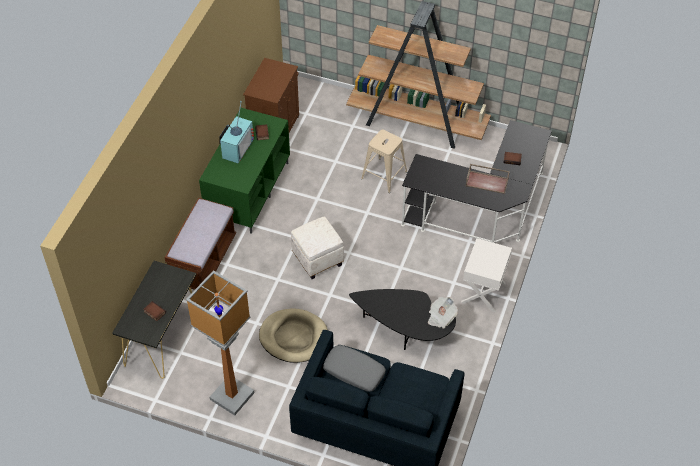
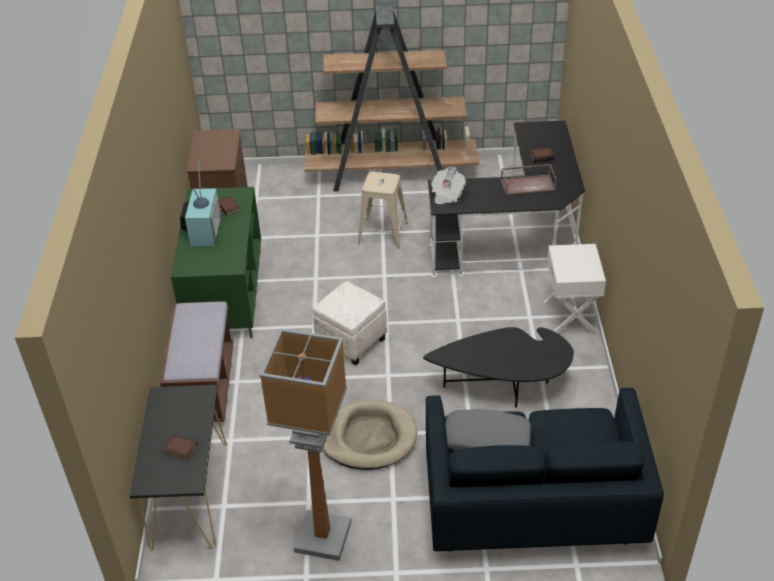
camera: 20 degrees left, 10 degrees down
newspaper [428,297,458,329] -> newspaper moved to [431,167,466,204]

